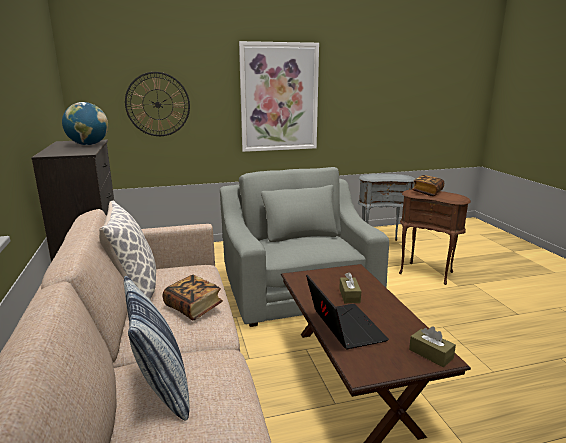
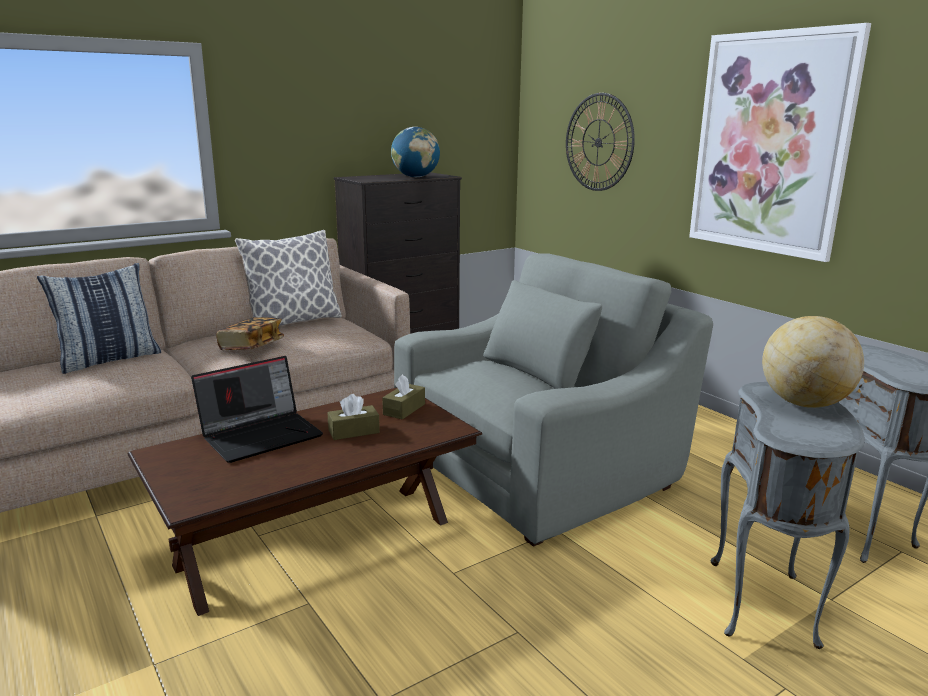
camera: 70 degrees right, 0 degrees up
brown side table [399,189,471,285] -> grey side table [710,382,865,649]
brown tissue box [409,326,456,367] -> brown tissue box moved to [382,374,425,419]
book [412,175,444,196] -> globe [762,316,864,408]

